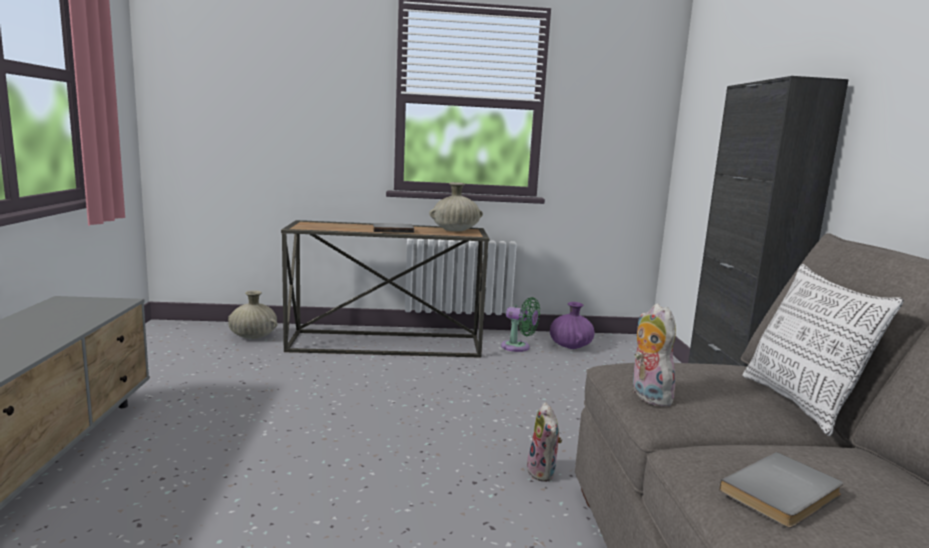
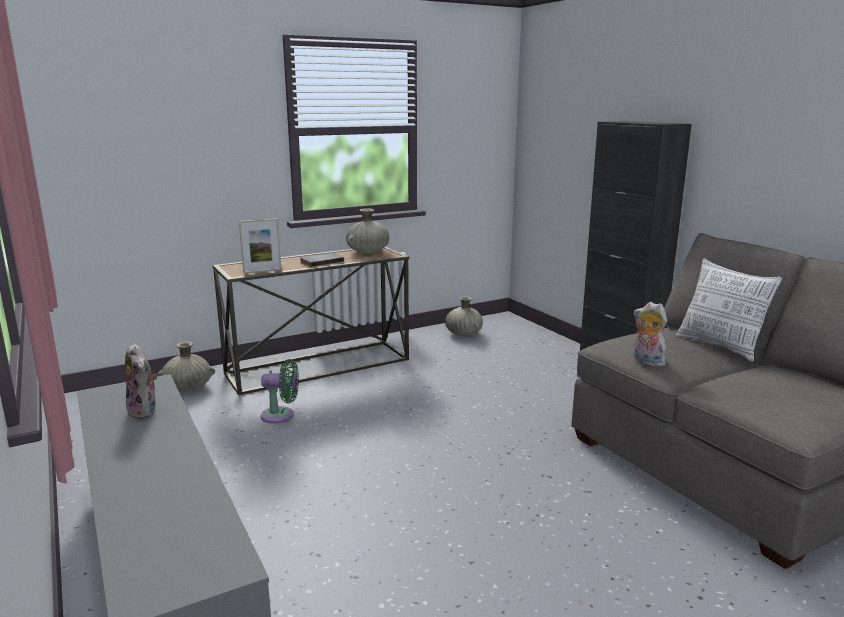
camera: 25 degrees left, 5 degrees up
green fan [501,297,540,352] -> green fan moved to [261,359,299,423]
plush toy [527,402,562,482] -> plush toy moved to [125,343,158,419]
purple vase [550,302,595,349] -> beige vase [445,296,483,337]
grey book [719,452,843,528] -> none
none -> picture frame [239,218,281,274]

